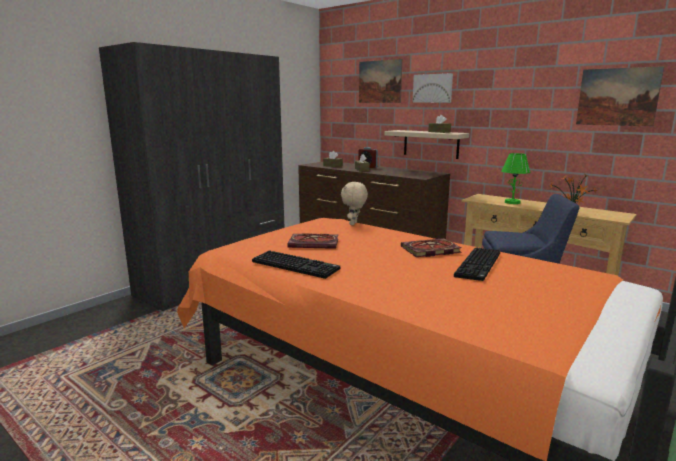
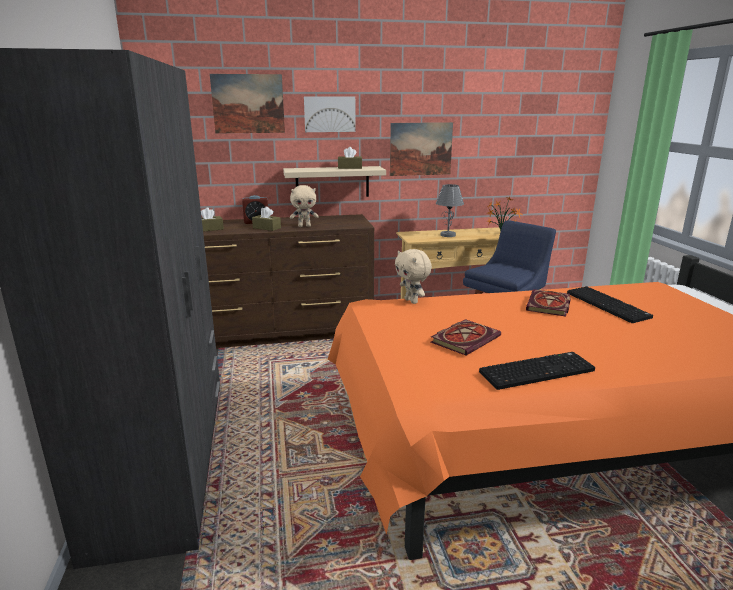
camera: 50 degrees left, 5 degrees up
green table lamp [502,153,530,204] -> grey table lamp [436,184,464,237]
picture [576,66,664,127] -> picture moved to [390,122,453,176]
none -> beige plush toy [290,185,319,227]

